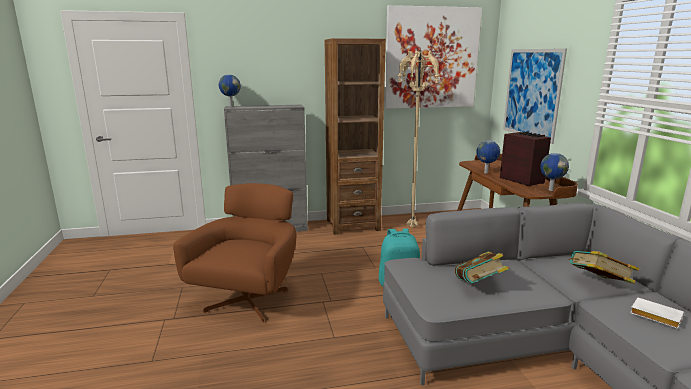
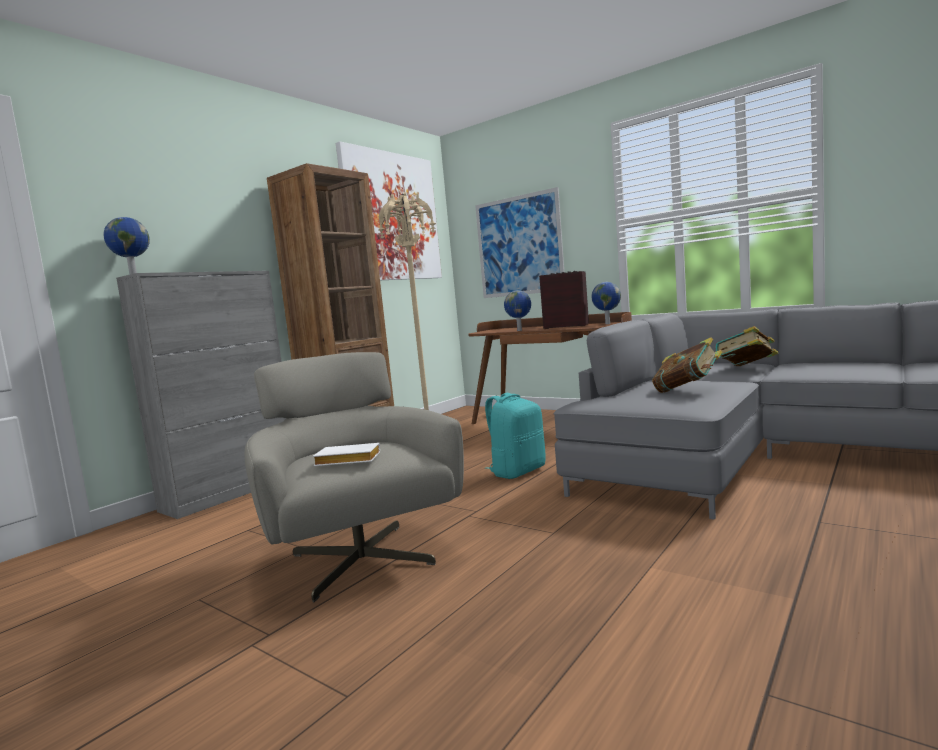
camera: 40 degrees left, 10 degrees down
brown armchair [173,183,296,322] -> grey armchair [245,352,464,602]
white book [630,298,684,329] -> white book moved to [313,443,380,466]

